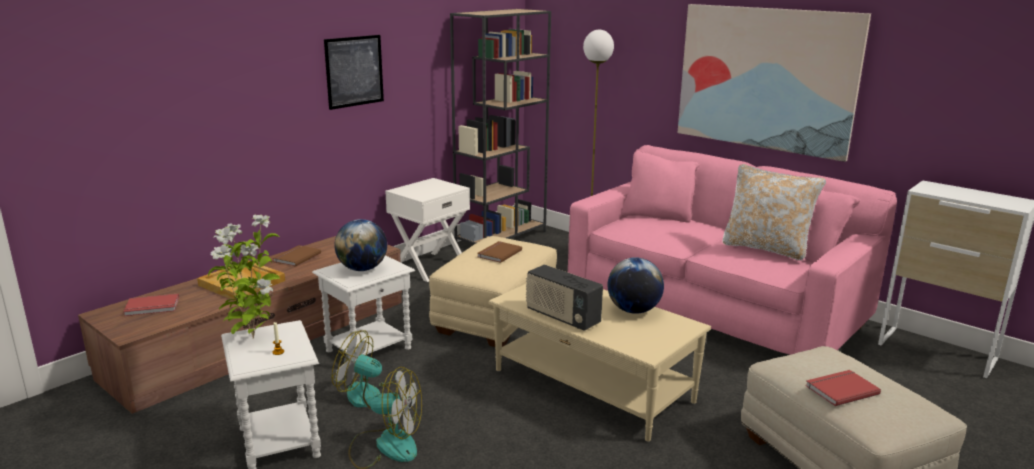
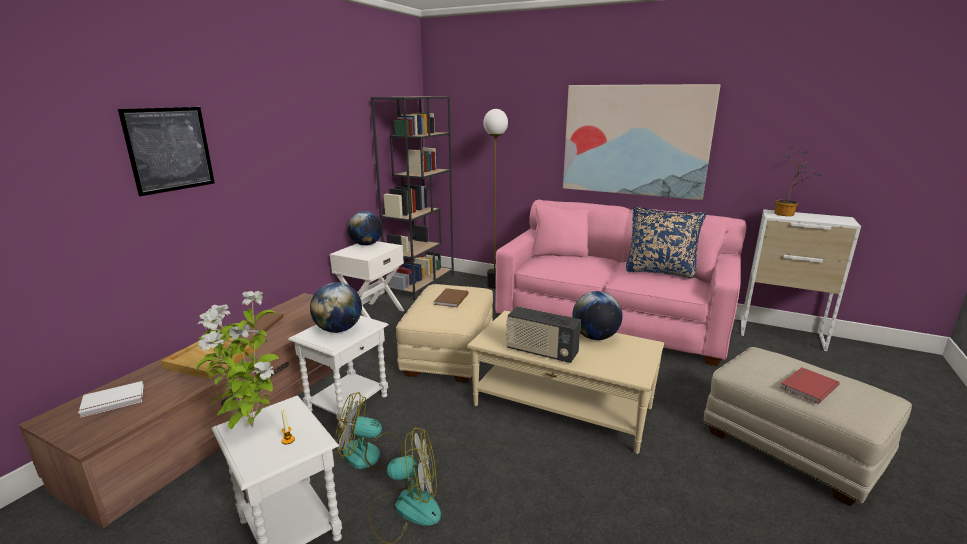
camera: 15 degrees left, 0 degrees up
red book [123,294,179,316] -> white book [78,381,144,418]
picture [324,35,384,110] -> picture moved to [118,107,215,196]
white pillow [723,164,826,261] -> blue pillow [626,207,706,279]
none -> globe [347,211,383,246]
none -> potted plant [775,147,821,216]

